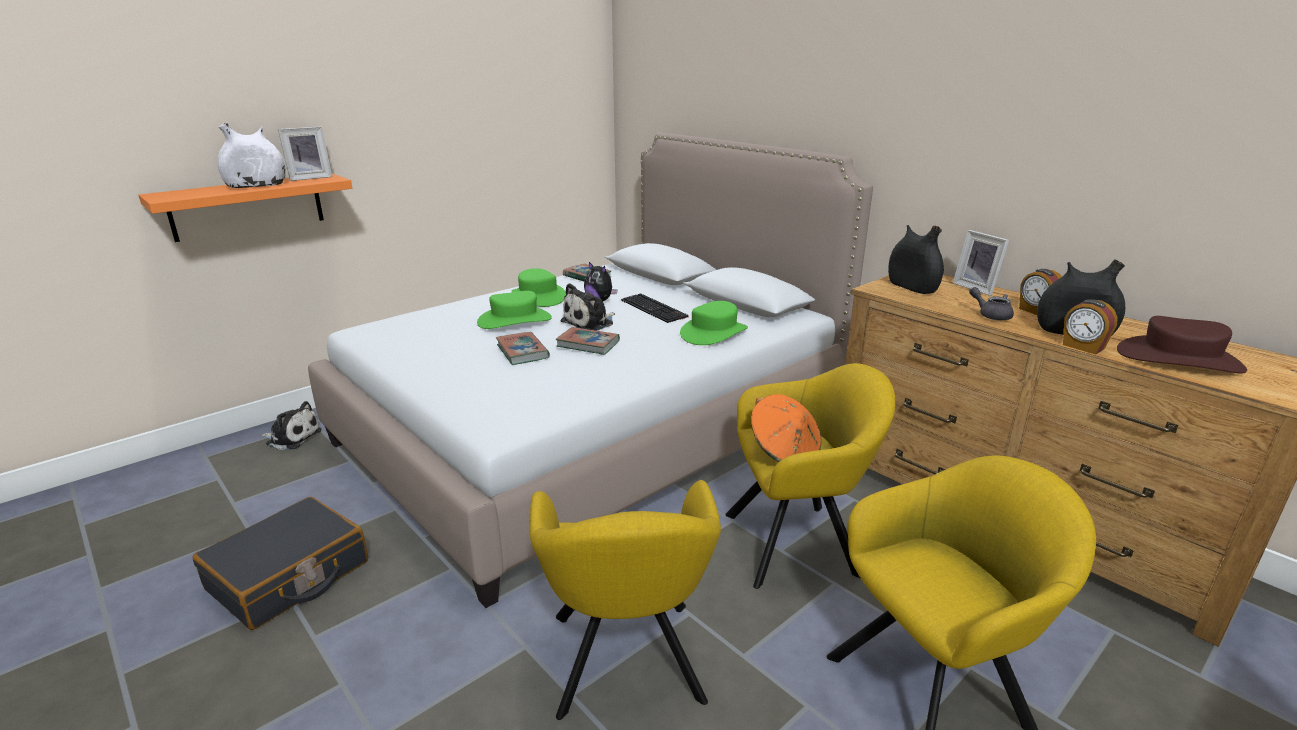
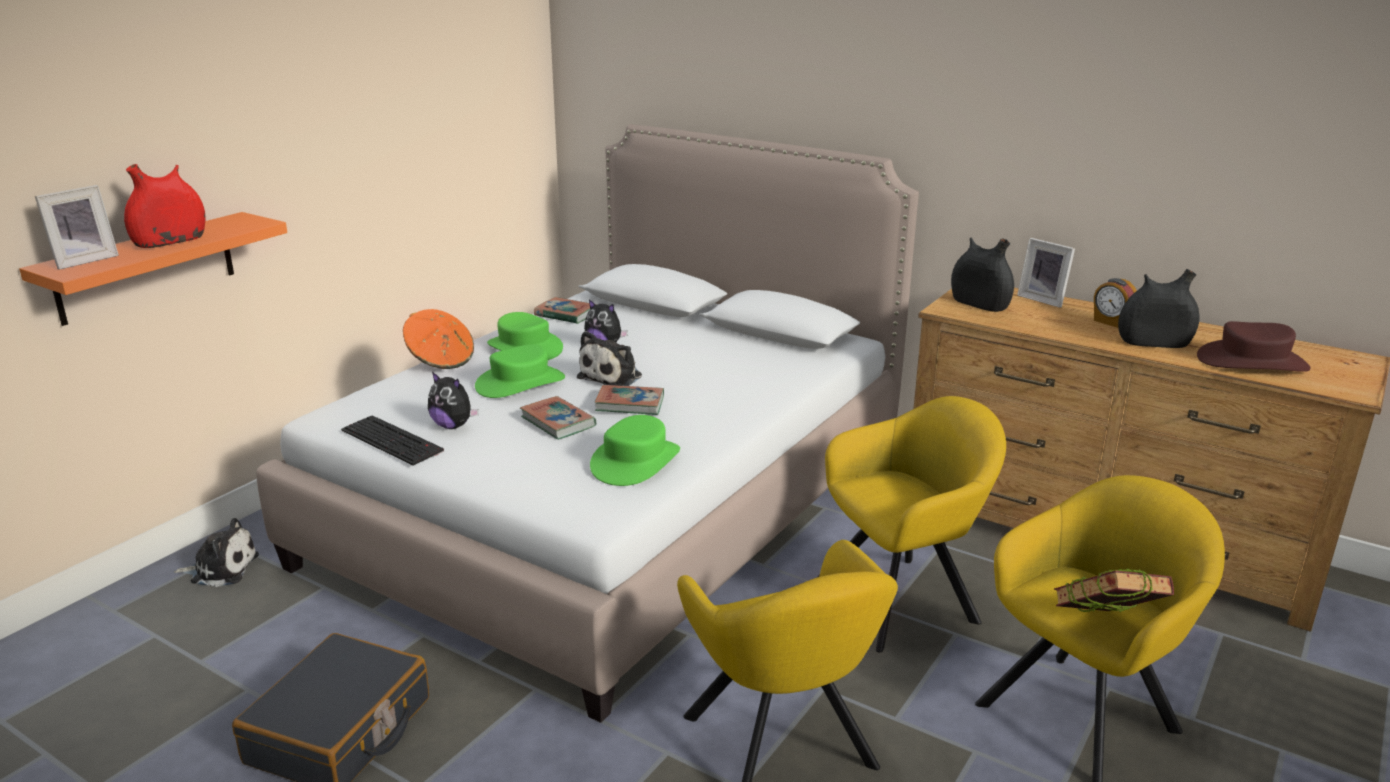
camera: 15 degrees left, 0 degrees up
white vase [218,123,286,188] -> red vase [124,164,205,248]
picture frame [278,126,332,181] -> picture frame moved to [35,185,119,270]
keyboard [621,294,689,323] -> keyboard moved to [341,415,444,465]
green hat [680,301,748,345] -> green hat moved to [590,415,680,486]
orange hat [751,394,821,462] -> orange hat moved to [403,309,474,369]
grey teapot [969,287,1014,320] -> none
alarm clock [1063,299,1118,355] -> none
none -> plush toy [428,372,479,429]
none -> book [1054,568,1174,612]

